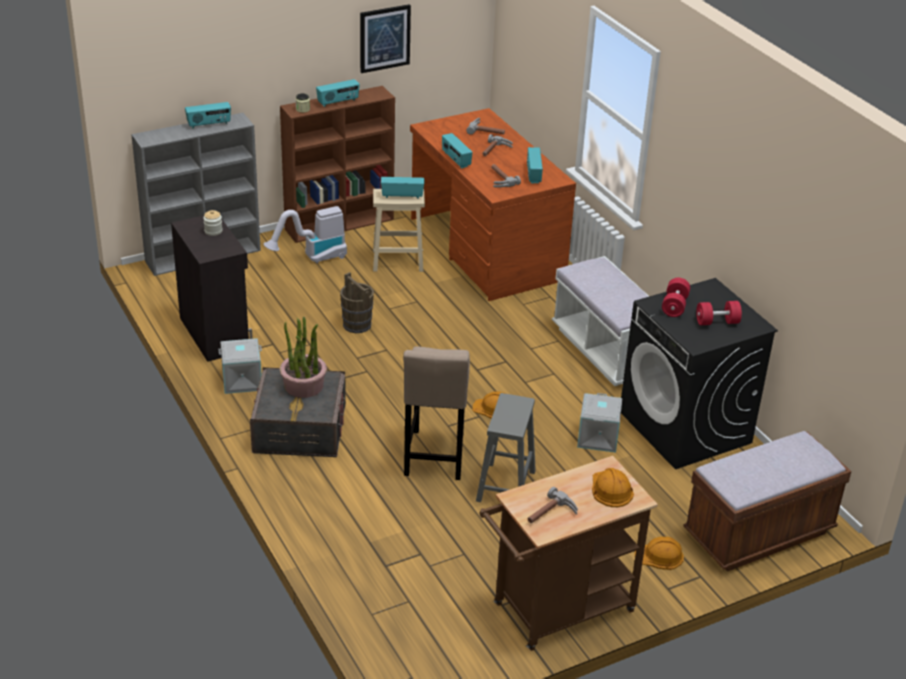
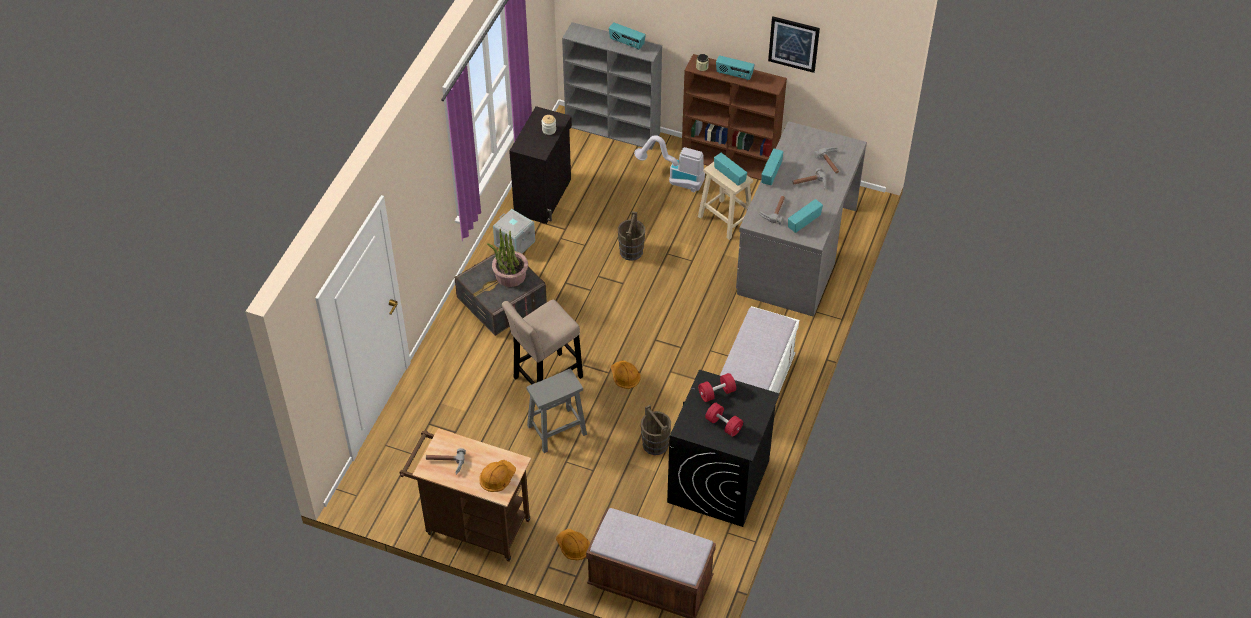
camera: 50 degrees right, 15 degrees up
brown desk [410,108,576,301] -> grey desk [736,121,867,316]
grey storage box [577,393,623,453] -> brown bucket [641,405,671,455]

